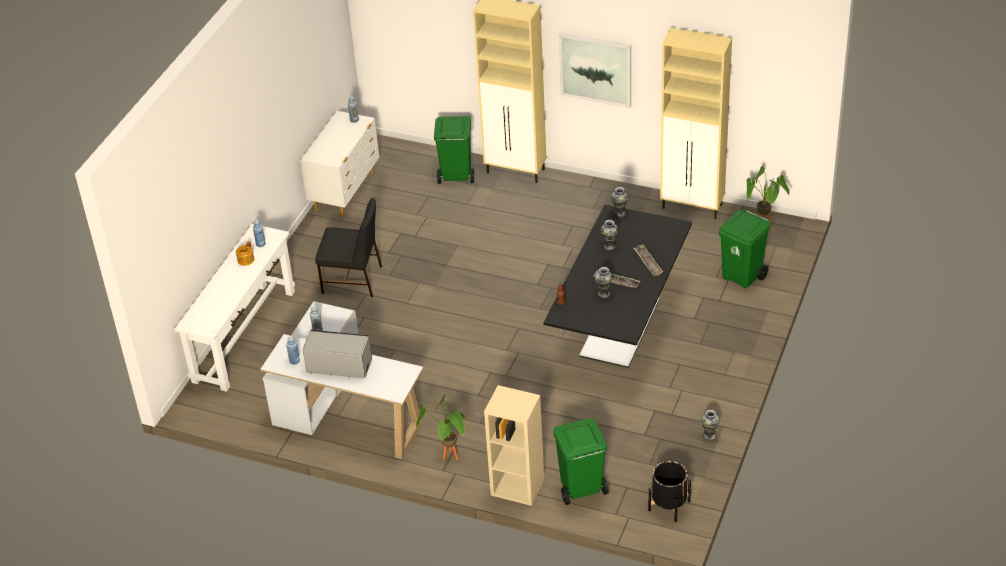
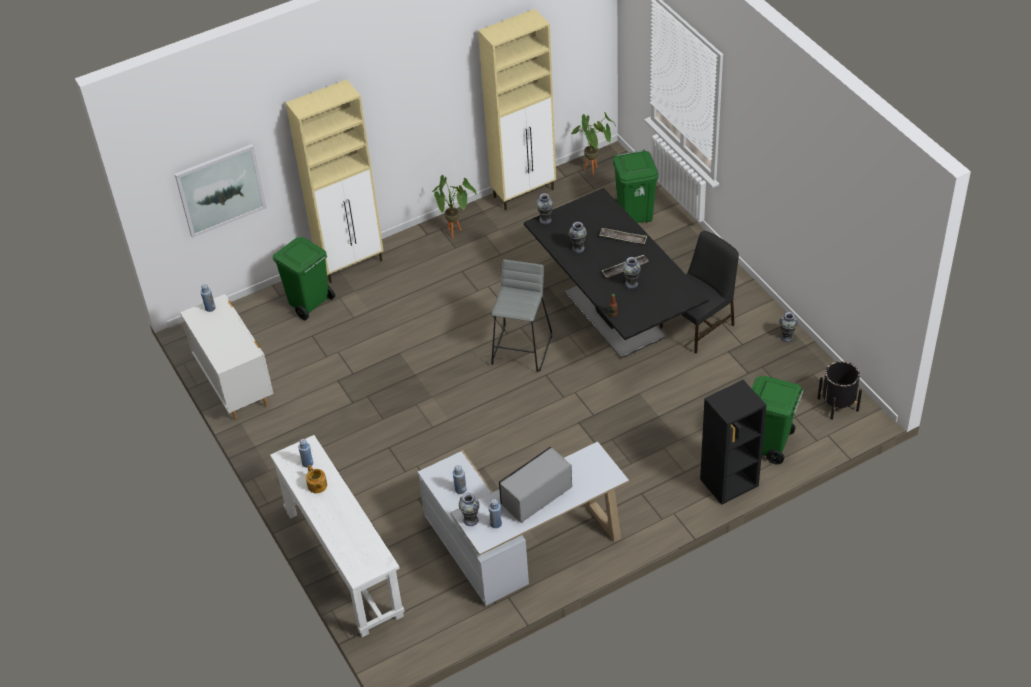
camera: 50 degrees left, 5 degrees up
black chair [315,198,382,297] -> black chair moved to [660,231,739,354]
potted plant [416,395,467,461] -> potted plant moved to [432,175,477,238]
beige bookcase [484,385,544,506] -> black bookcase [700,380,766,505]
picture [559,33,631,108] -> picture moved to [175,144,267,238]
none -> vase [459,493,480,526]
none -> grey stool [491,260,552,372]

